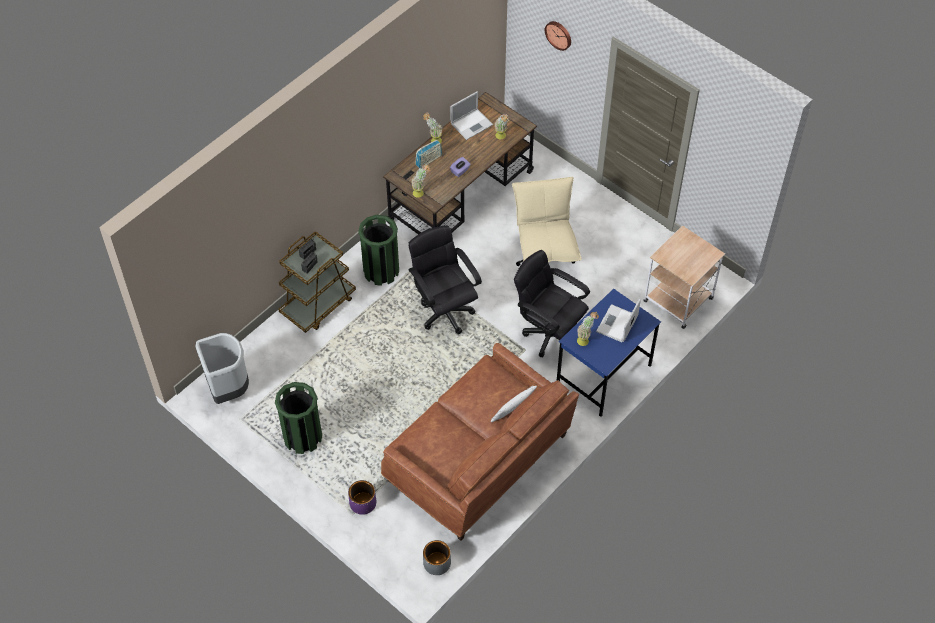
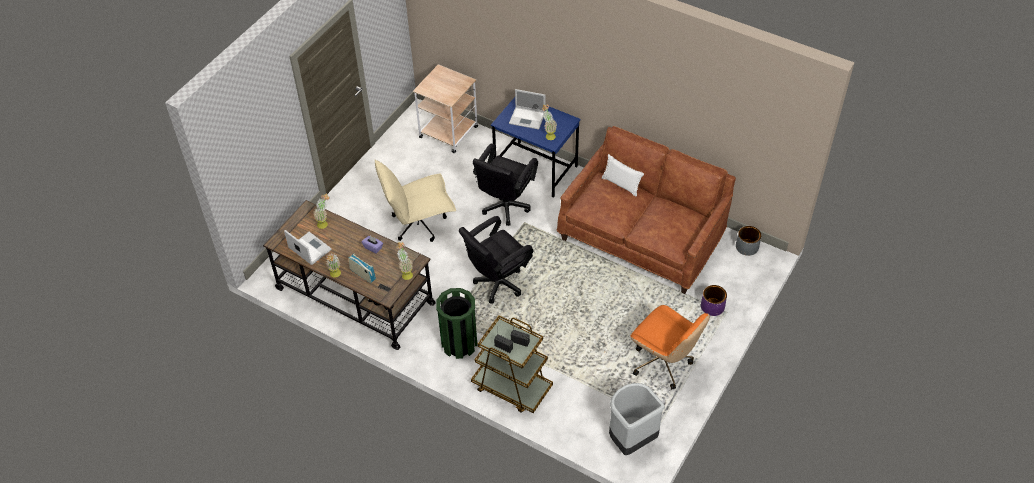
camera: 100 degrees left, 5 degrees down
green trash can [275,382,322,454] -> orange office chair [630,305,710,389]
wall clock [545,21,571,51] -> none

